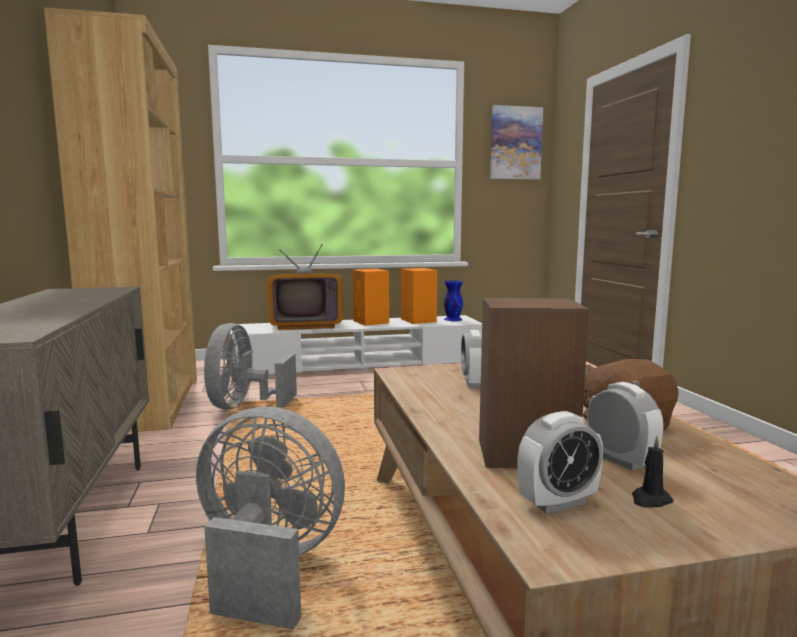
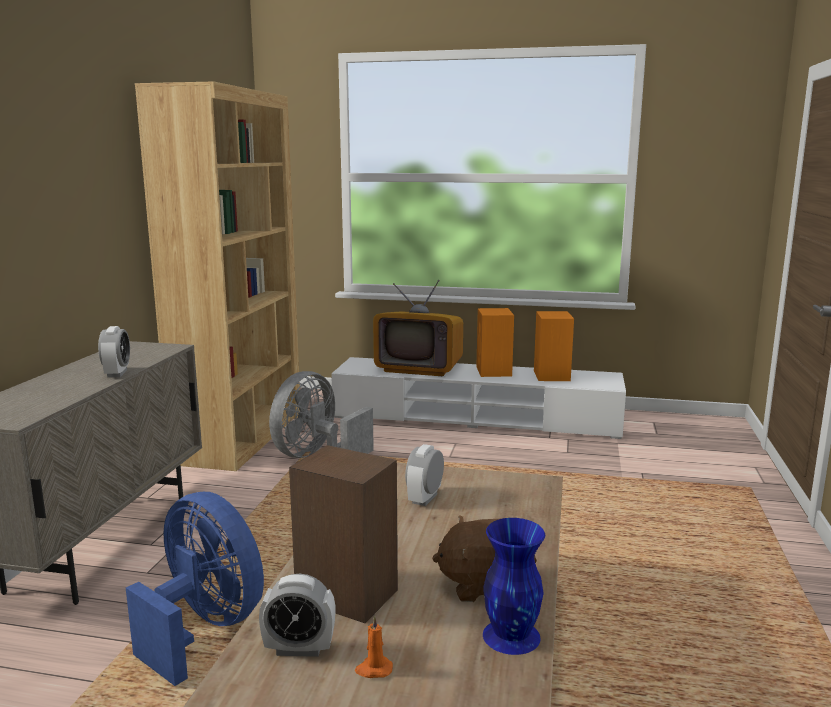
camera: 25 degrees right, 5 degrees up
grey fan [196,407,345,630] -> blue fan [126,492,264,686]
blue vase [444,281,463,321] -> blue vase moved to [483,518,545,655]
picture [490,105,543,180] -> none
alarm clock [587,382,663,471] -> alarm clock moved to [98,326,130,378]
black candle [632,436,673,508] -> orange candle [355,615,393,678]

